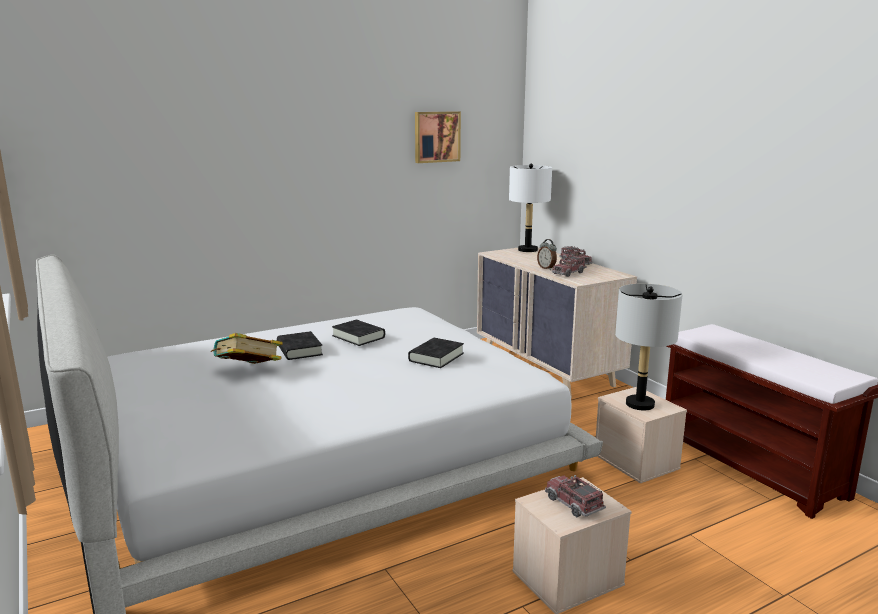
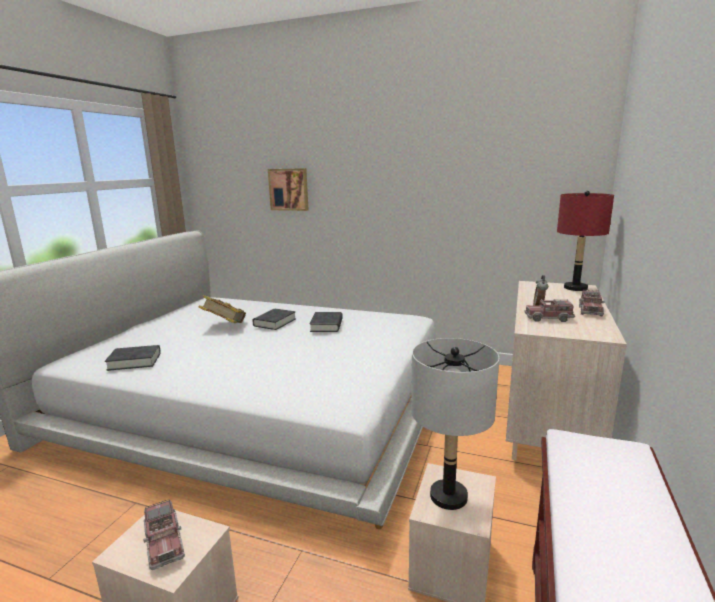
camera: 50 degrees right, 0 degrees up
black book [408,338,464,368] -> black book moved to [105,345,161,371]
picture [415,111,461,163] -> picture moved to [268,168,309,211]
white table lamp [509,164,552,252] -> red table lamp [557,191,614,291]
toy truck [545,475,606,517] -> toy truck turned 135 degrees clockwise [143,499,185,570]

